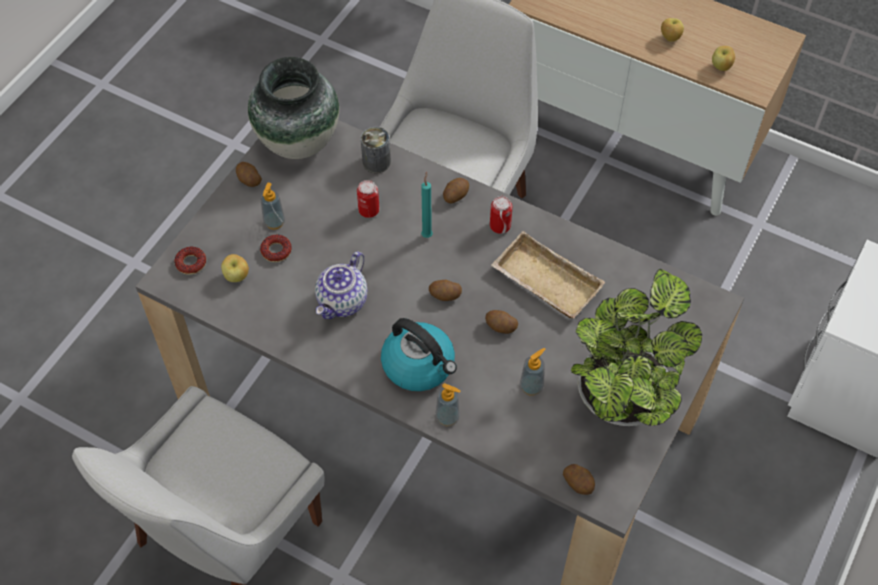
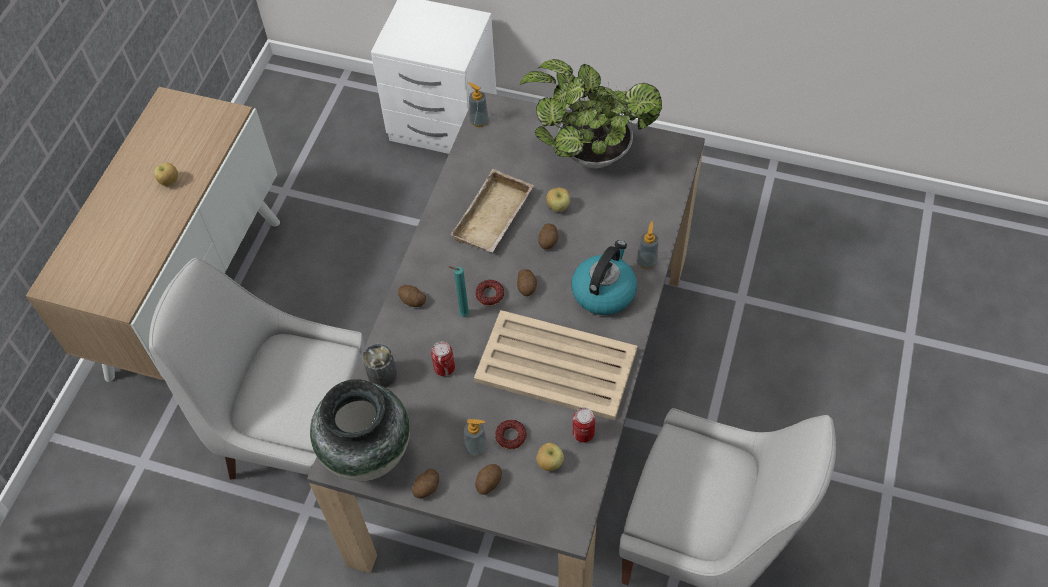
camera: 100 degrees left, 0 degrees up
donut [174,247,206,275] -> donut moved to [475,280,504,306]
teapot [315,252,367,319] -> beige tray [474,310,637,420]
can [490,196,512,234] -> can moved to [573,407,595,443]
soap dispenser [520,348,546,396] -> soap dispenser moved to [468,82,489,127]
potato [563,464,595,495] -> potato moved to [475,464,502,495]
apple [712,46,735,71] -> apple moved to [546,187,570,212]

